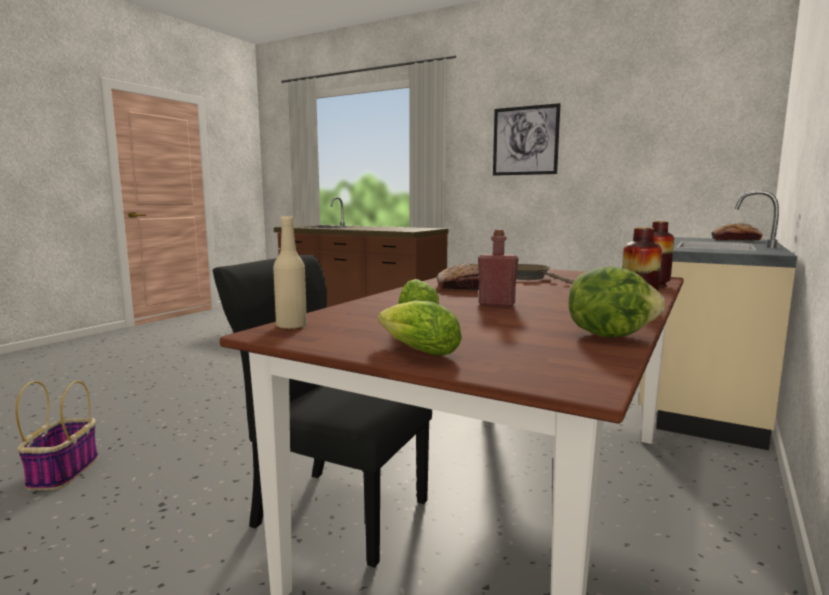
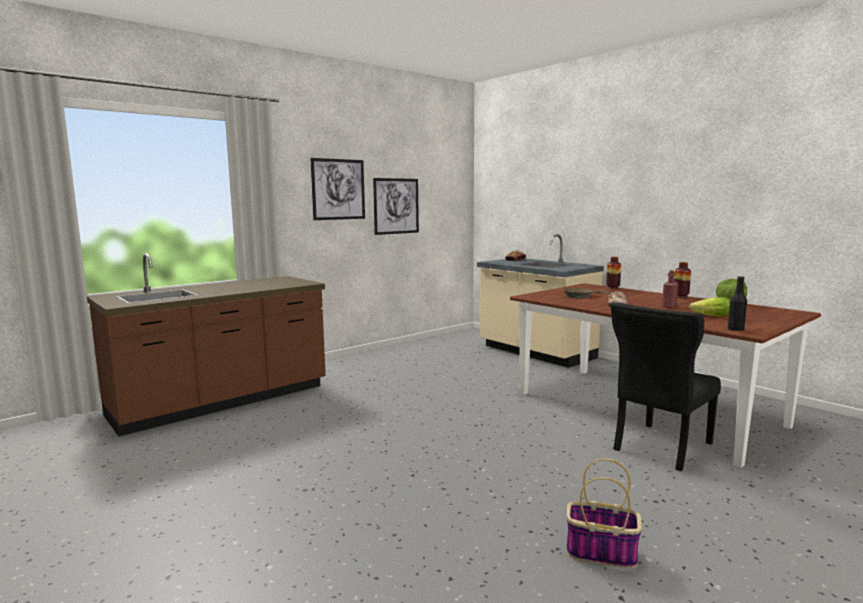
camera: 70 degrees left, 0 degrees up
beige bottle [273,216,307,330] -> black bottle [728,276,747,331]
lettuce [378,301,462,355] -> none
none -> picture [373,178,419,235]

